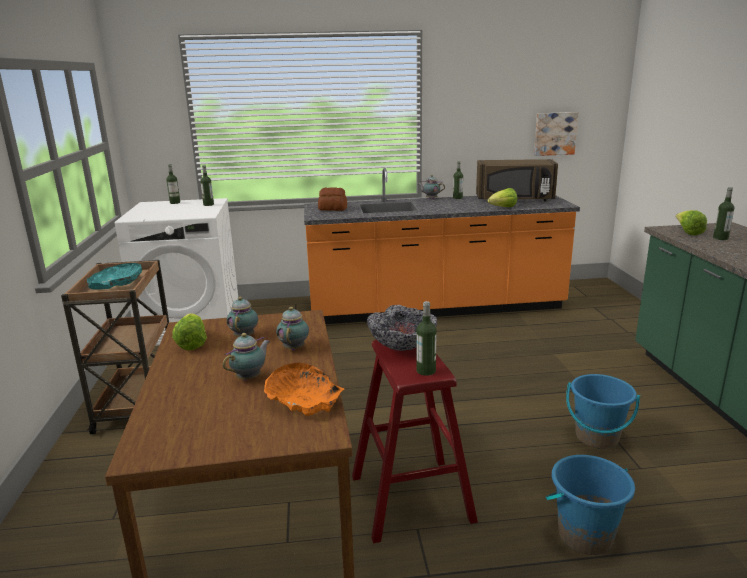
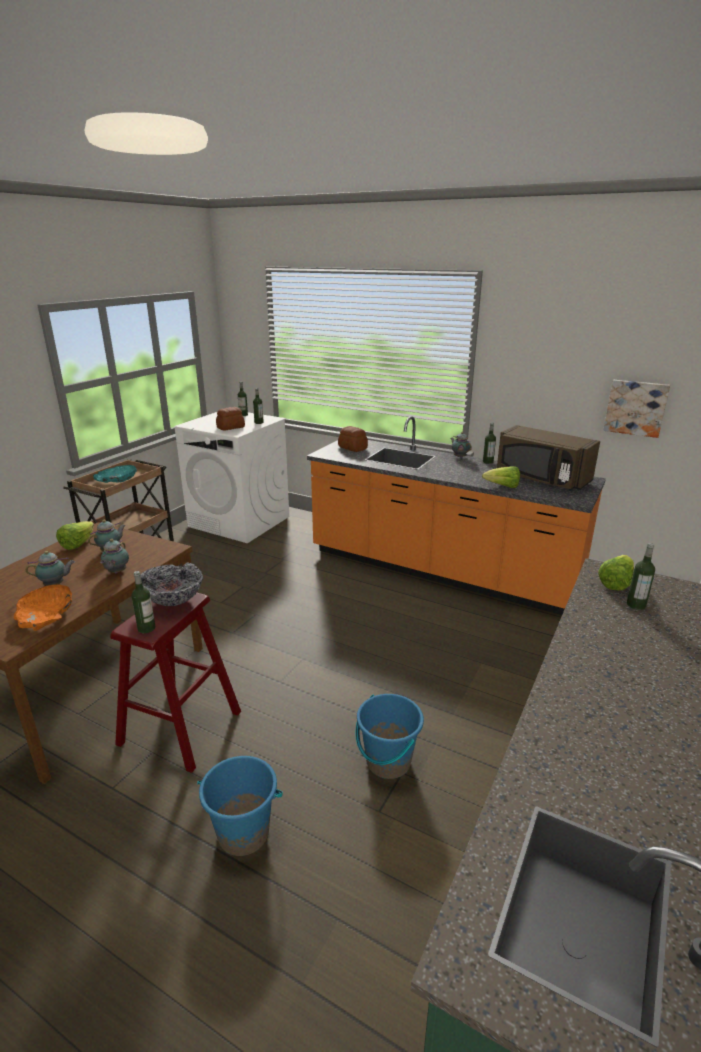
camera: 35 degrees right, 5 degrees up
teapot [276,307,309,351] -> teapot turned 150 degrees clockwise [100,539,129,574]
none -> bread [216,407,245,431]

